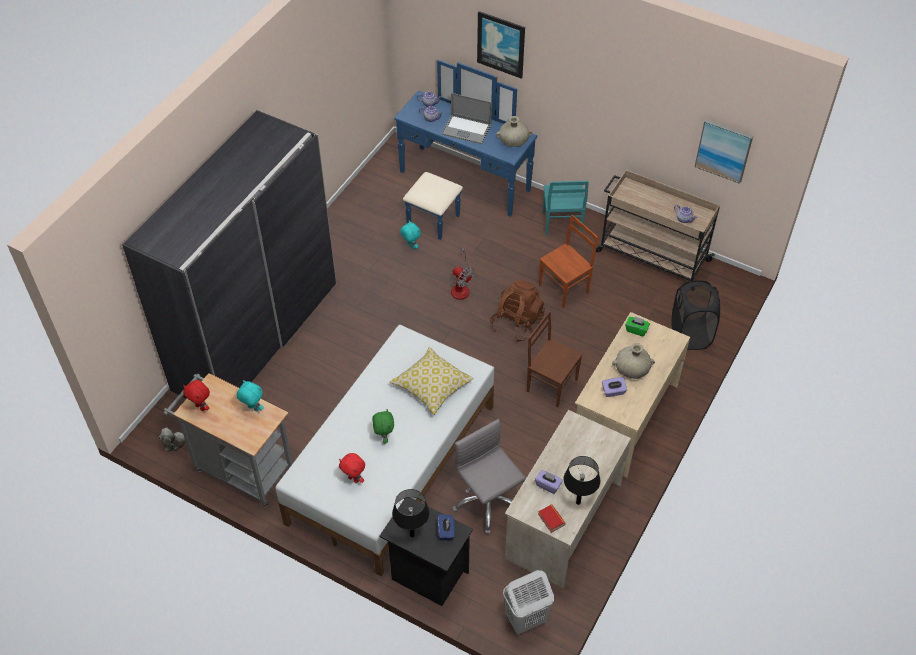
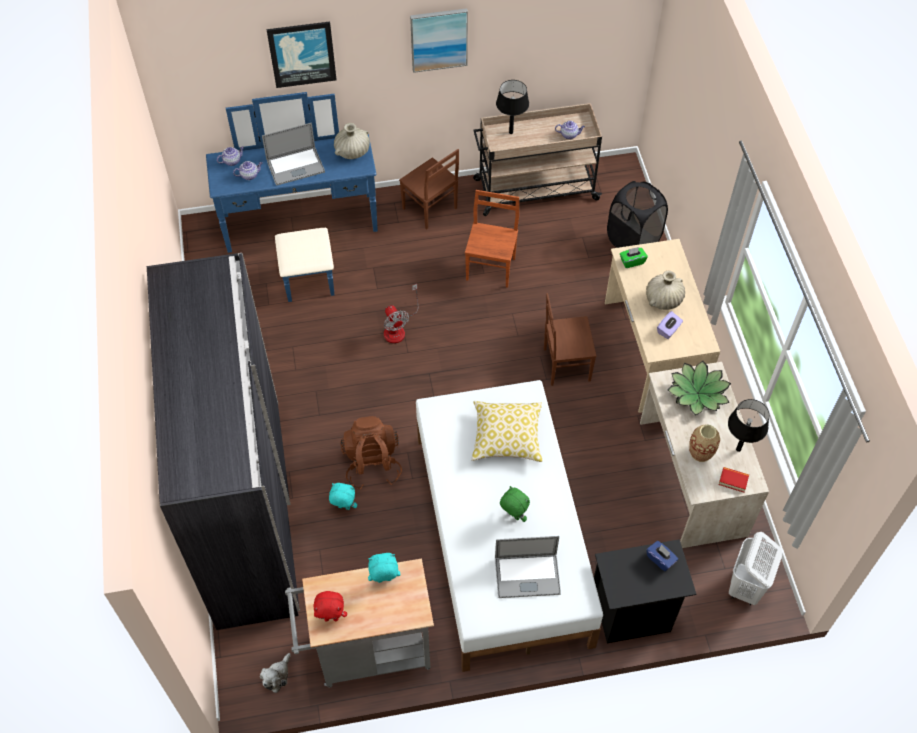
camera: 40 degrees left, 5 degrees up
red plush toy [339,453,365,483] -> laptop [495,536,561,598]
black table lamp [392,489,430,538] -> black table lamp moved to [496,80,529,134]
turquoise plush toy [400,221,421,249] -> turquoise plush toy moved to [329,483,357,510]
fan [450,247,475,300] -> fan turned 60 degrees clockwise [384,284,418,344]
grey office chair [452,419,526,534] -> none
brown backpack [490,280,545,342] -> brown backpack moved to [340,416,402,489]
purple tissue box [535,470,563,494] -> vase [689,424,720,462]
turquoise chair [543,181,589,236] -> brown chair [399,149,459,230]
picture [694,119,753,184] -> picture moved to [410,8,468,73]
none -> potted plant [668,361,731,415]

